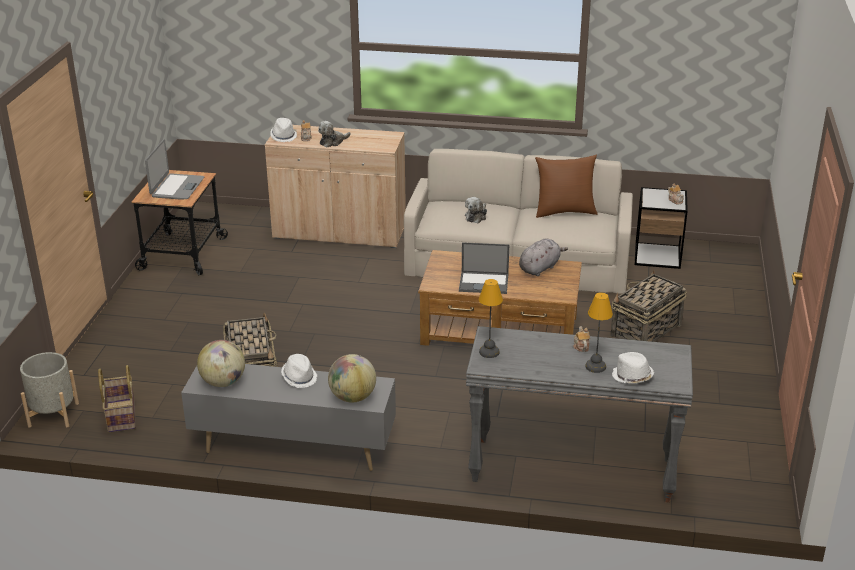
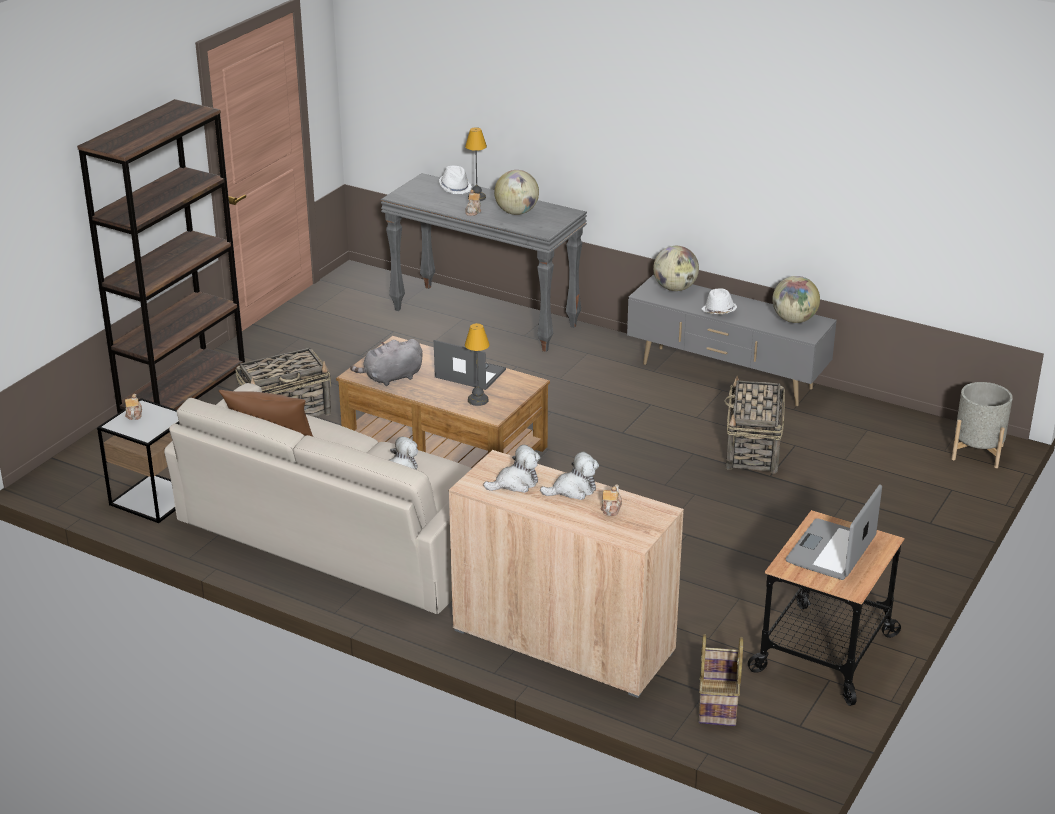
camera: 160 degrees left, 0 degrees up
basket [98,365,136,432] -> basket moved to [698,634,743,726]
white hat [270,118,297,142] -> none
table lamp [479,279,503,358] -> table lamp moved to [465,323,490,406]
none -> brown bookcase [77,99,245,413]
none -> plush toy [483,445,540,493]
none -> globe [494,170,539,215]

